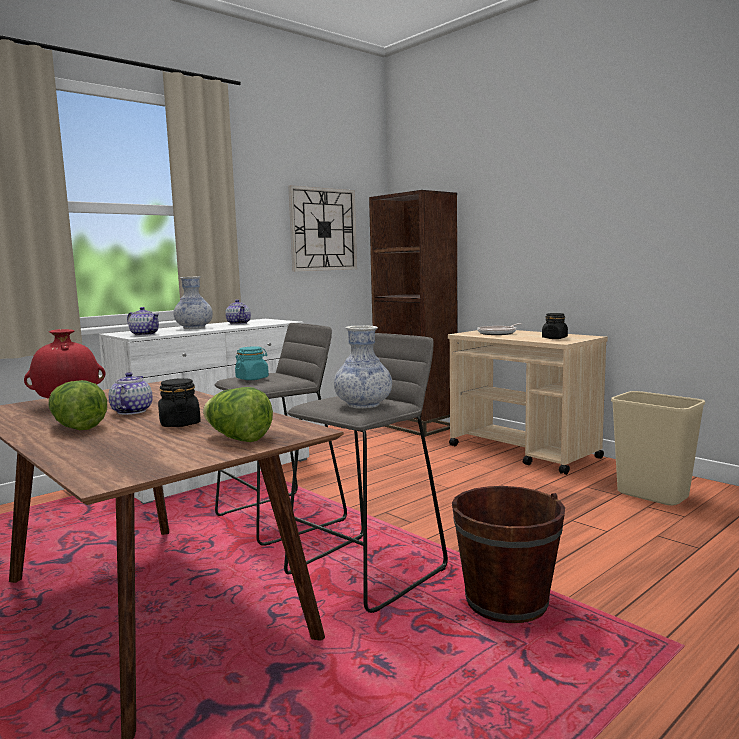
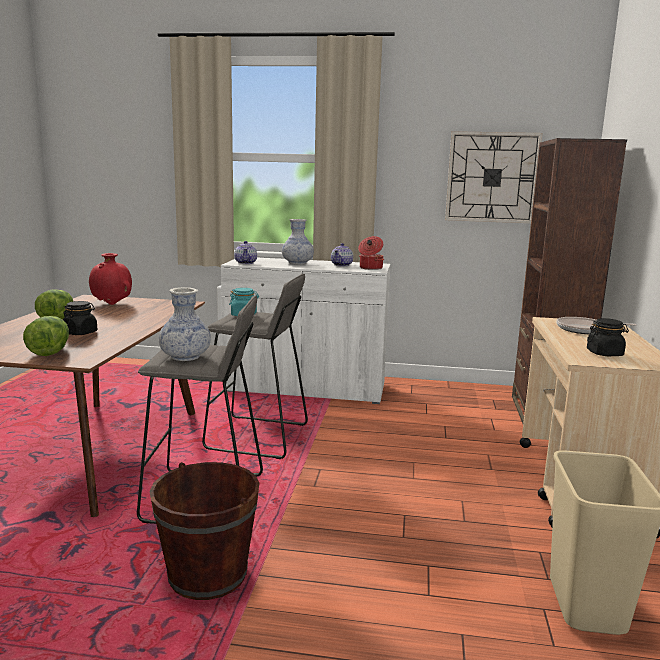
camera: 50 degrees right, 5 degrees up
teapot [108,372,153,415] -> none
none -> cooking pot [358,236,384,270]

